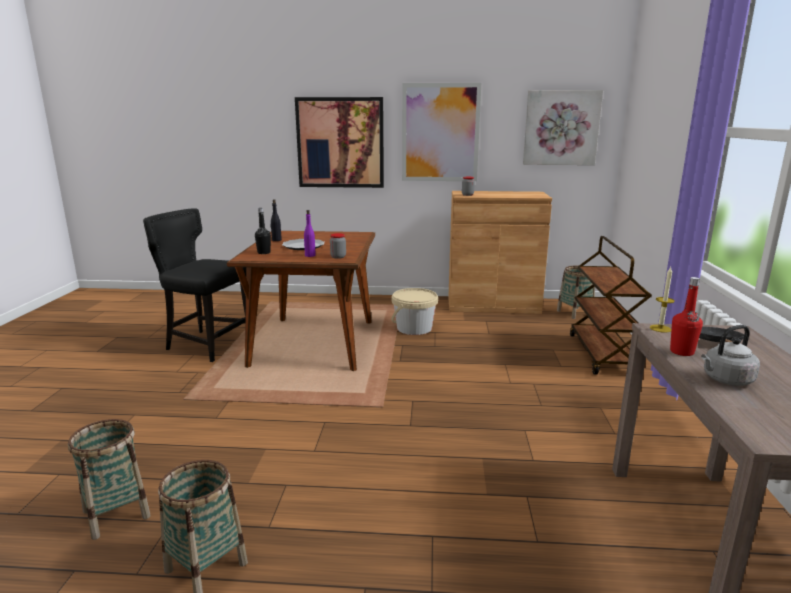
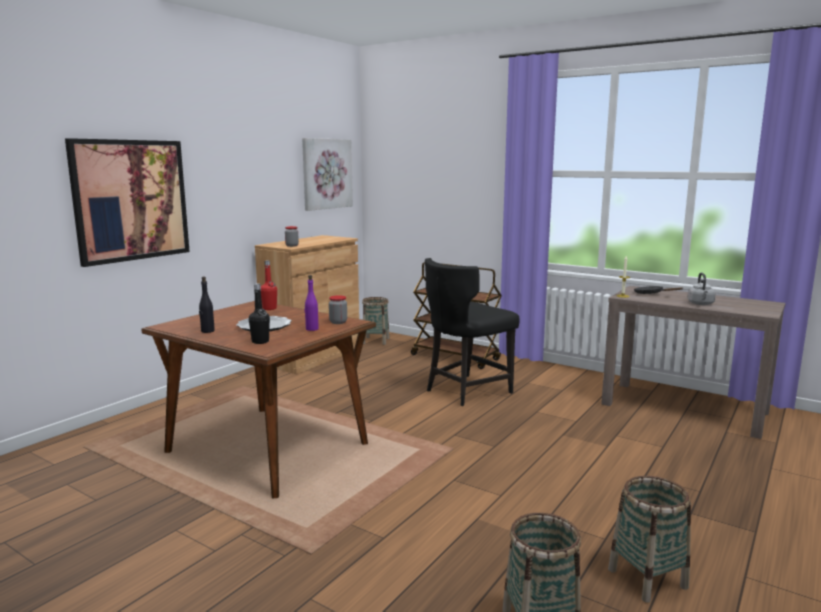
camera: 60 degrees left, 5 degrees down
black chair [143,208,246,362] -> black chair moved to [425,258,520,406]
beige bucket [391,288,438,335] -> none
picture [402,83,481,181] -> none
red bottle [670,277,703,356] -> red bottle moved to [261,261,277,310]

